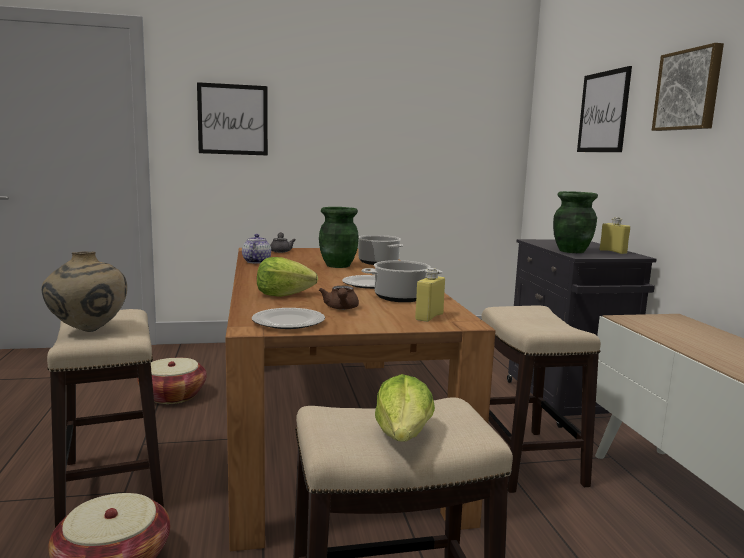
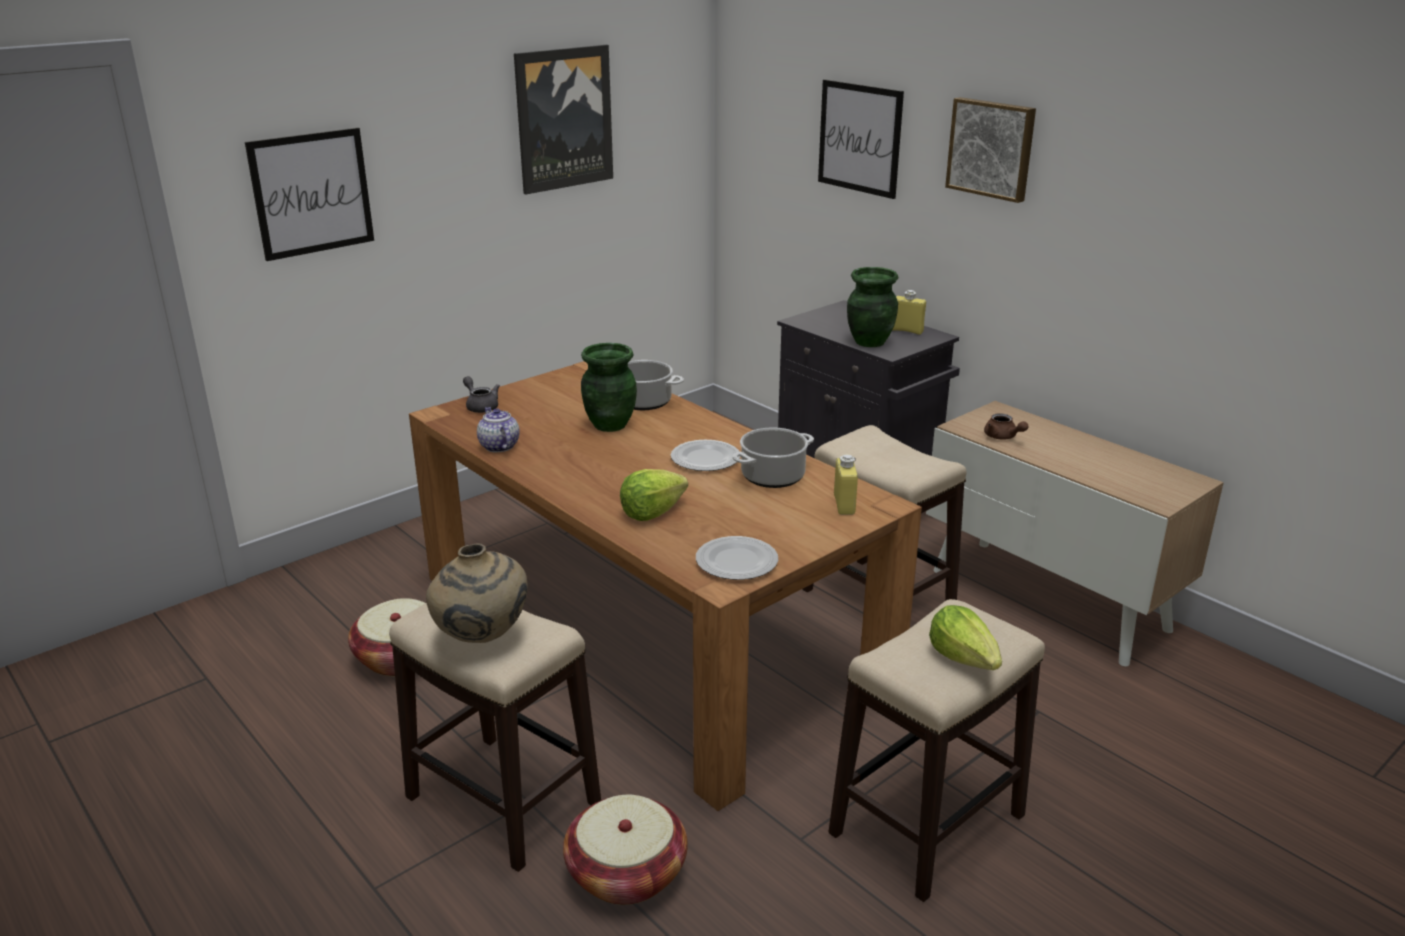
camera: 30 degrees left, 15 degrees up
brown teapot [319,286,359,310] -> brown teapot moved to [984,414,1029,440]
none -> picture [514,45,613,194]

